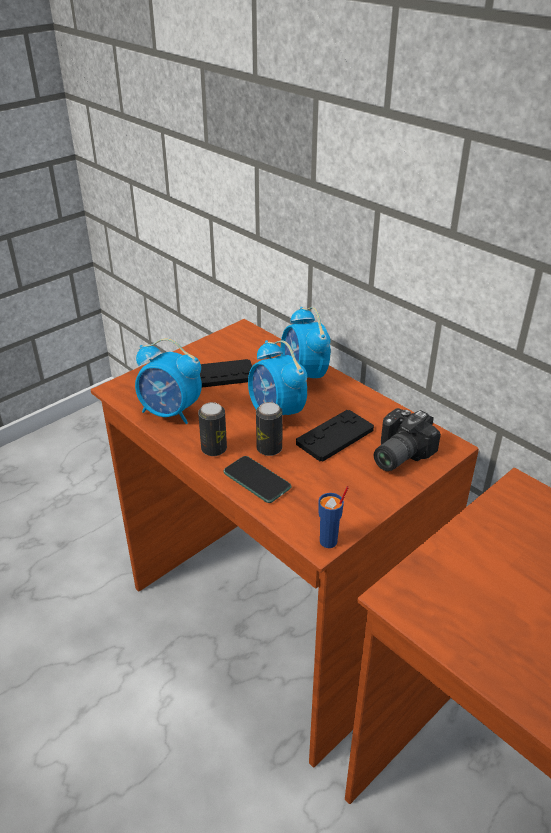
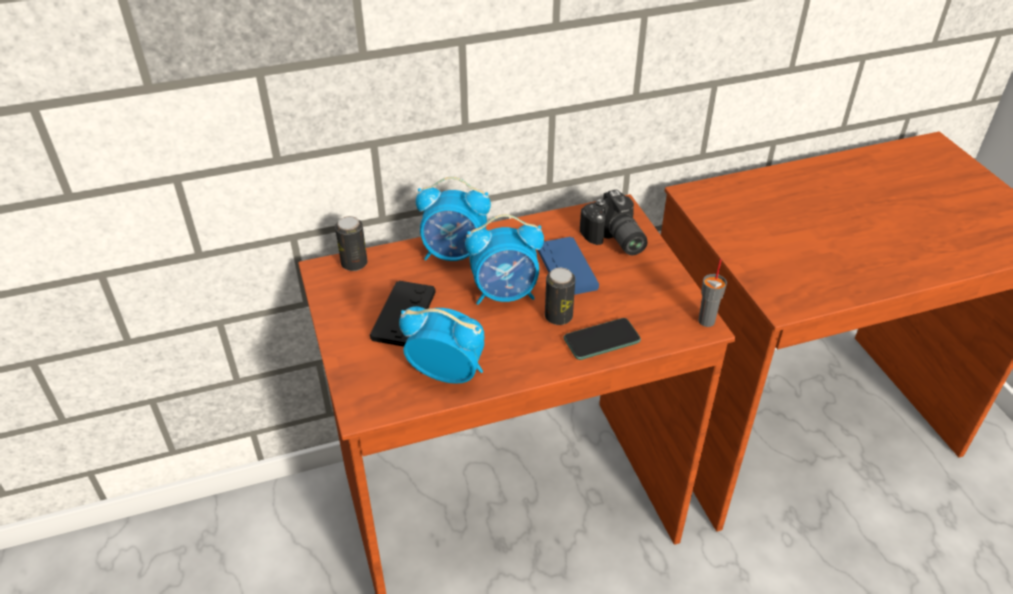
camera: 65 degrees left, 5 degrees up
alarm clock [135,338,202,424] -> alarm clock turned 120 degrees counterclockwise [399,306,484,384]
can [198,402,227,456] -> can moved to [335,216,367,271]
black game controller [296,410,374,462] -> blue game controller [538,237,599,295]
blue cup [318,486,349,548] -> grey cup [698,259,727,327]

